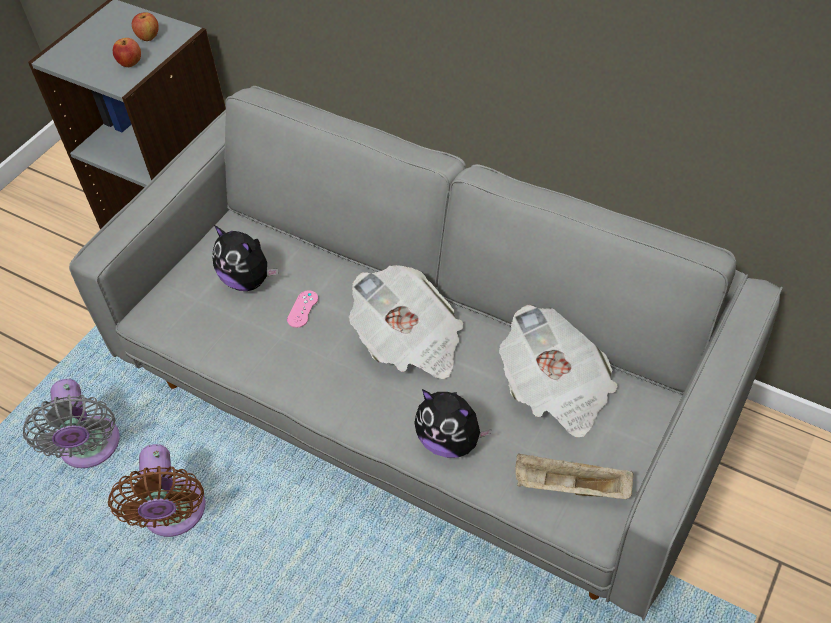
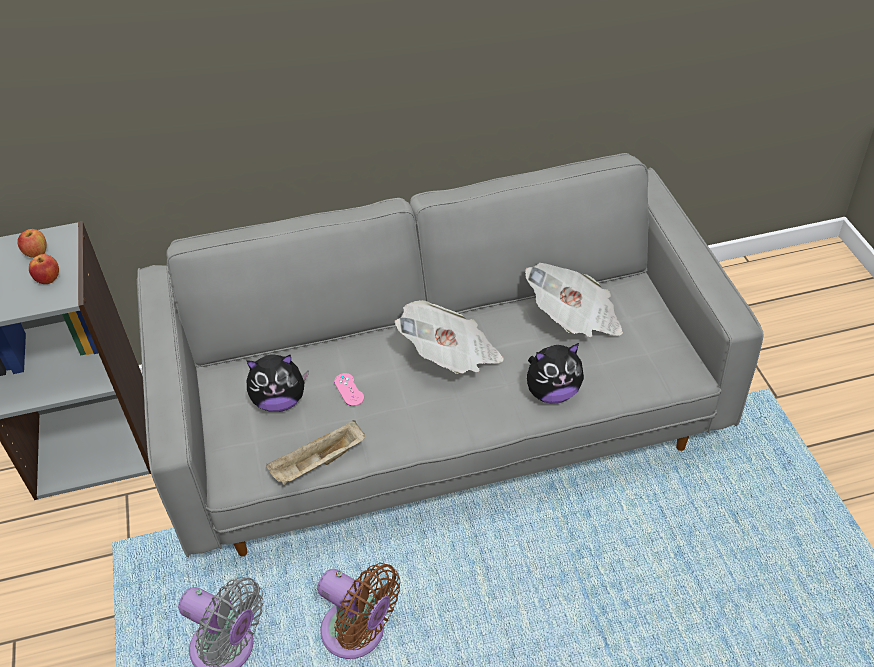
camera: 45 degrees left, 5 degrees down
beige tray [515,453,633,499] -> beige tray moved to [266,420,365,485]

